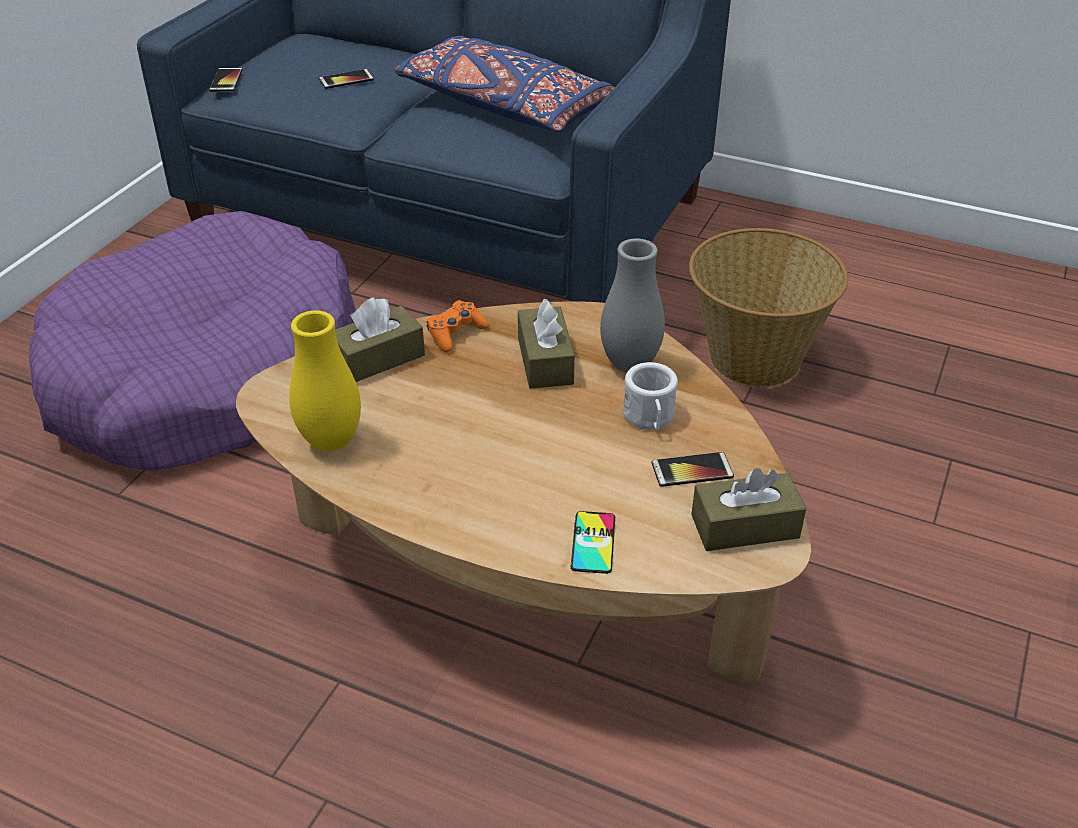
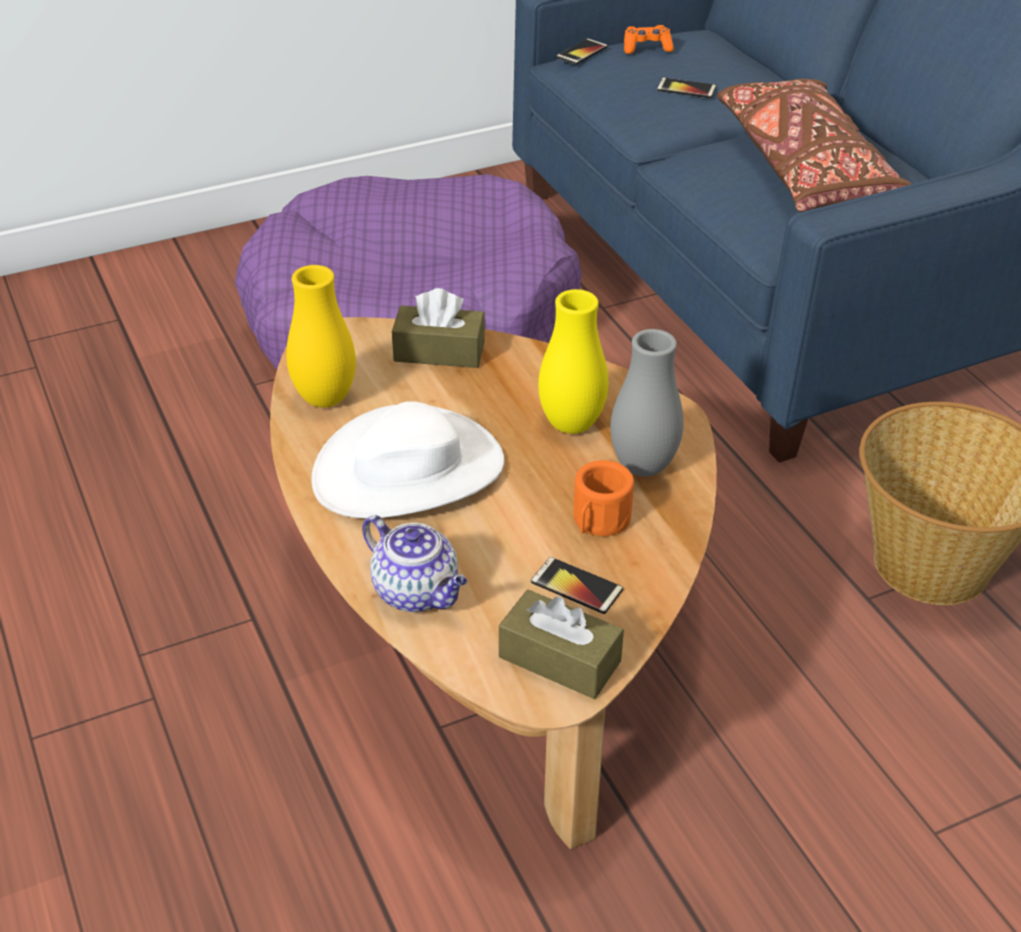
camera: 40 degrees right, 0 degrees up
blue pillow [394,36,615,132] -> brown pillow [717,79,912,212]
orange game controller [427,300,489,352] -> orange game controller moved to [624,25,674,54]
brown tissue box [518,298,575,389] -> yellow vase [538,289,608,434]
phone [571,511,615,574] -> teapot [362,515,467,612]
white mug [623,362,678,430] -> orange mug [574,460,634,536]
none -> white hat [312,401,504,518]

